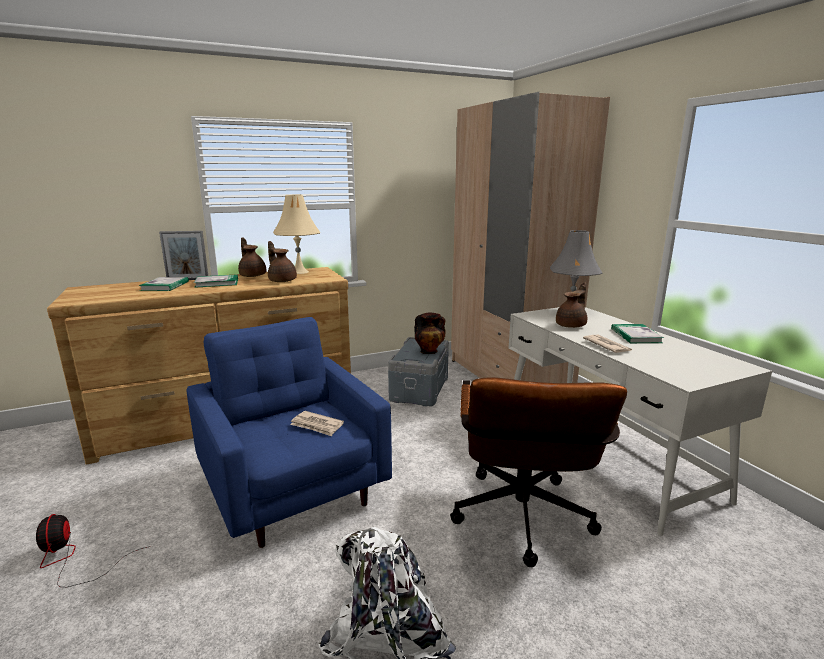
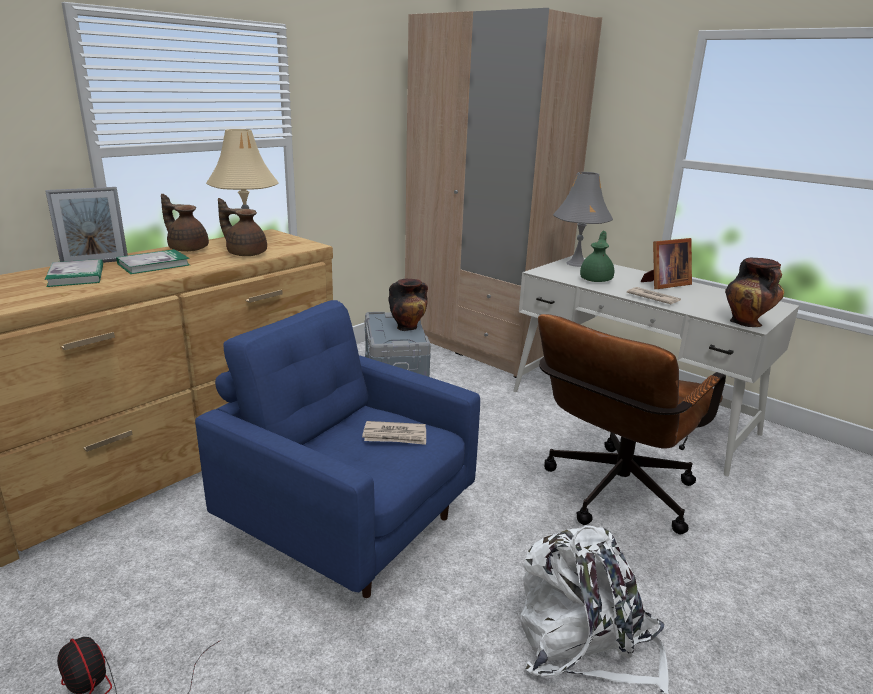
camera: 25 degrees left, 5 degrees up
brown office chair [450,377,627,567] -> brown office chair turned 60 degrees clockwise [538,314,726,535]
brown teapot [556,282,587,328] -> green teapot [580,231,614,282]
book [611,324,664,343] -> picture frame [641,238,692,289]
none -> vase [725,257,784,327]

